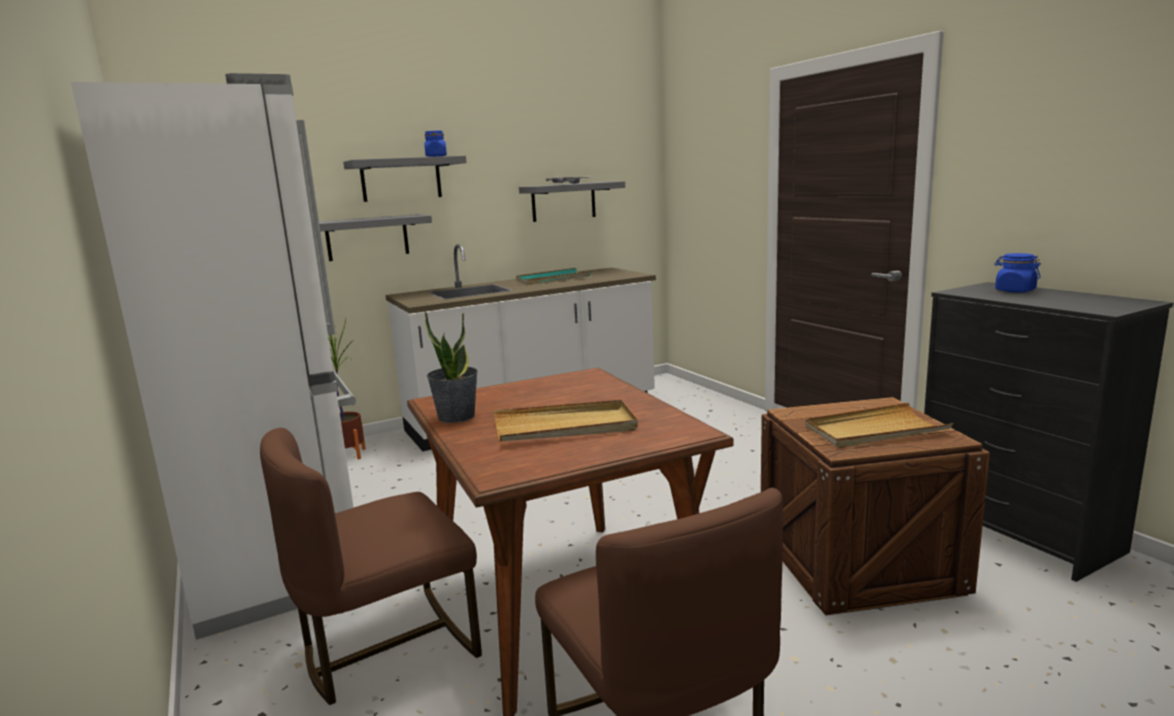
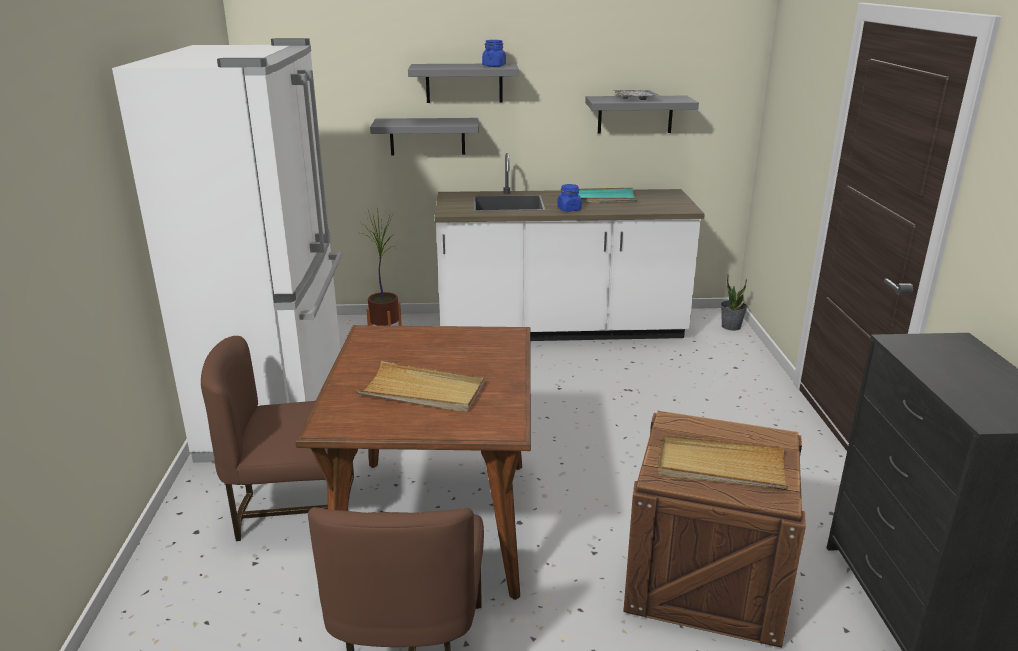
camera: 25 degrees right, 10 degrees up
potted plant [425,311,478,423] -> potted plant moved to [721,275,747,331]
blue jar [994,253,1041,293] -> blue jar moved to [557,184,582,211]

